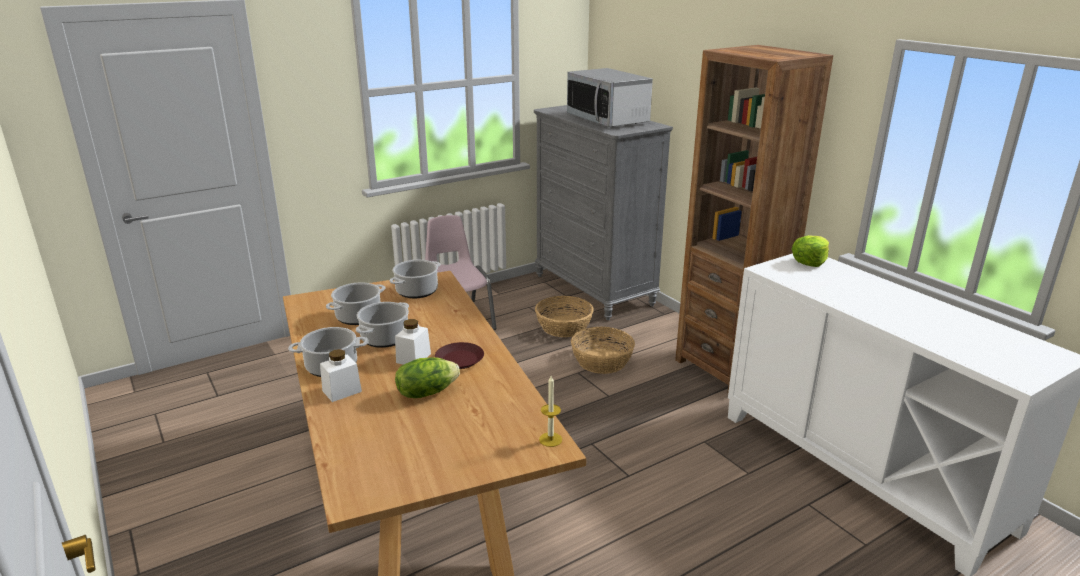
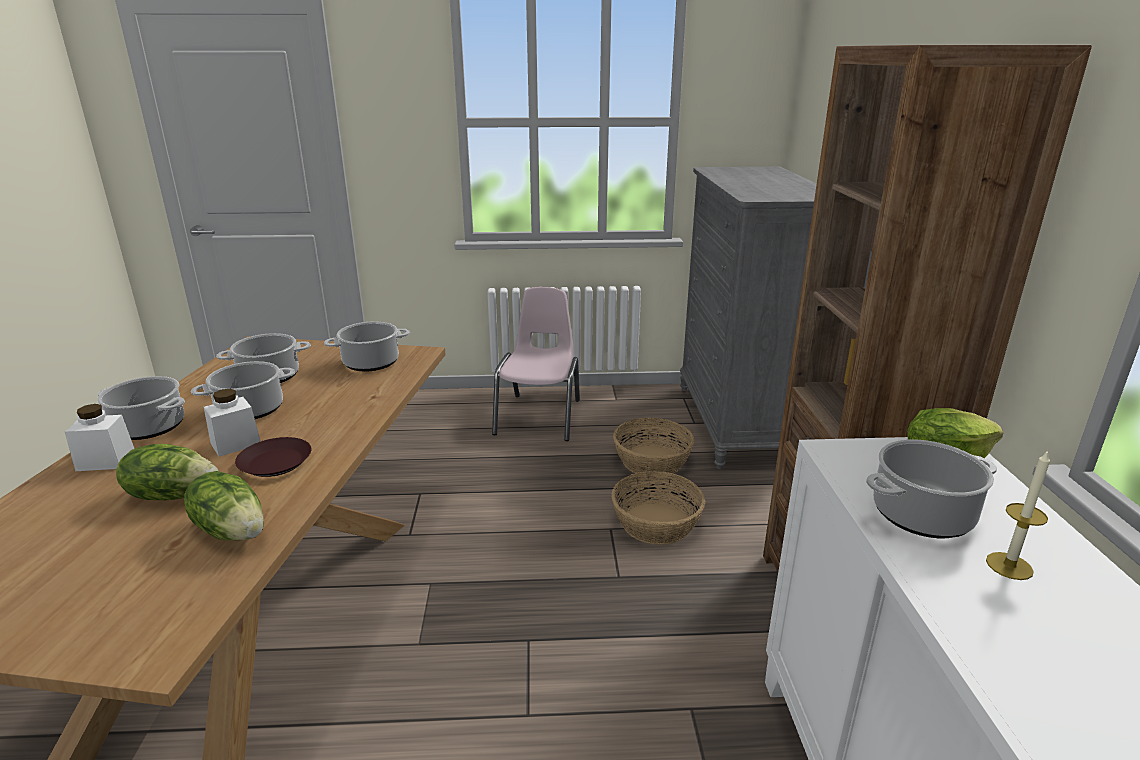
camera: 30 degrees right, 0 degrees up
candle [539,376,562,447] -> candle moved to [986,450,1050,580]
microwave [567,68,653,127] -> none
none -> lettuce [184,471,264,541]
none -> cooking pot [866,439,997,538]

